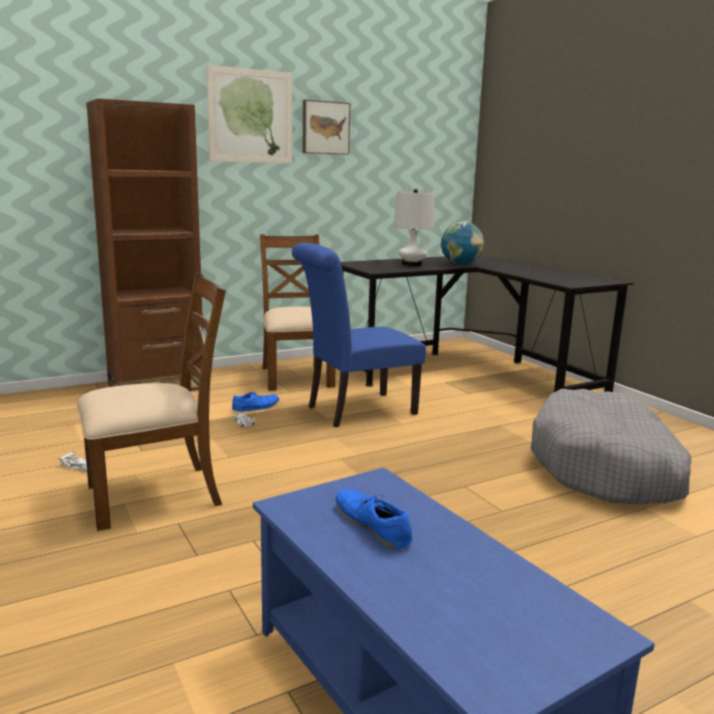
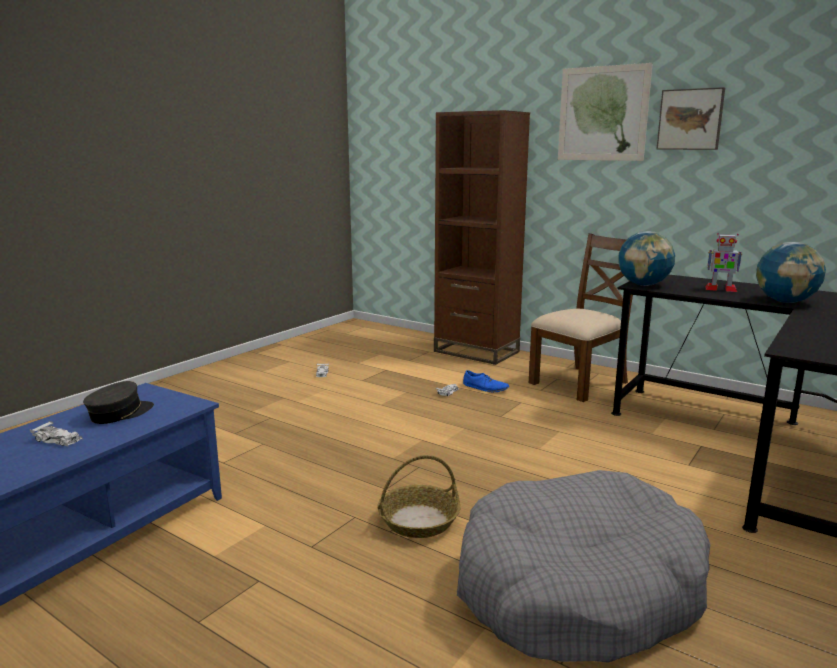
camera: 65 degrees right, 0 degrees up
brown chair [77,273,226,531] -> none
blue chair [292,243,426,427] -> none
blue shoe [335,489,412,549] -> grey cap [83,381,154,424]
white table lamp [394,189,434,266] -> toy robot [705,233,742,292]
none -> white toy car [29,421,83,447]
none -> basket [377,455,461,538]
none -> globe [618,231,675,286]

